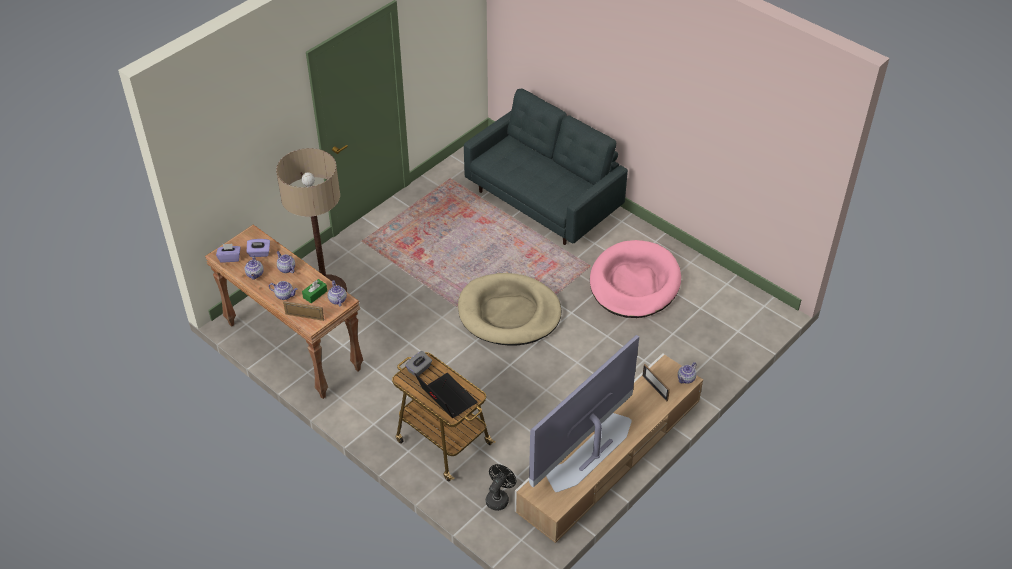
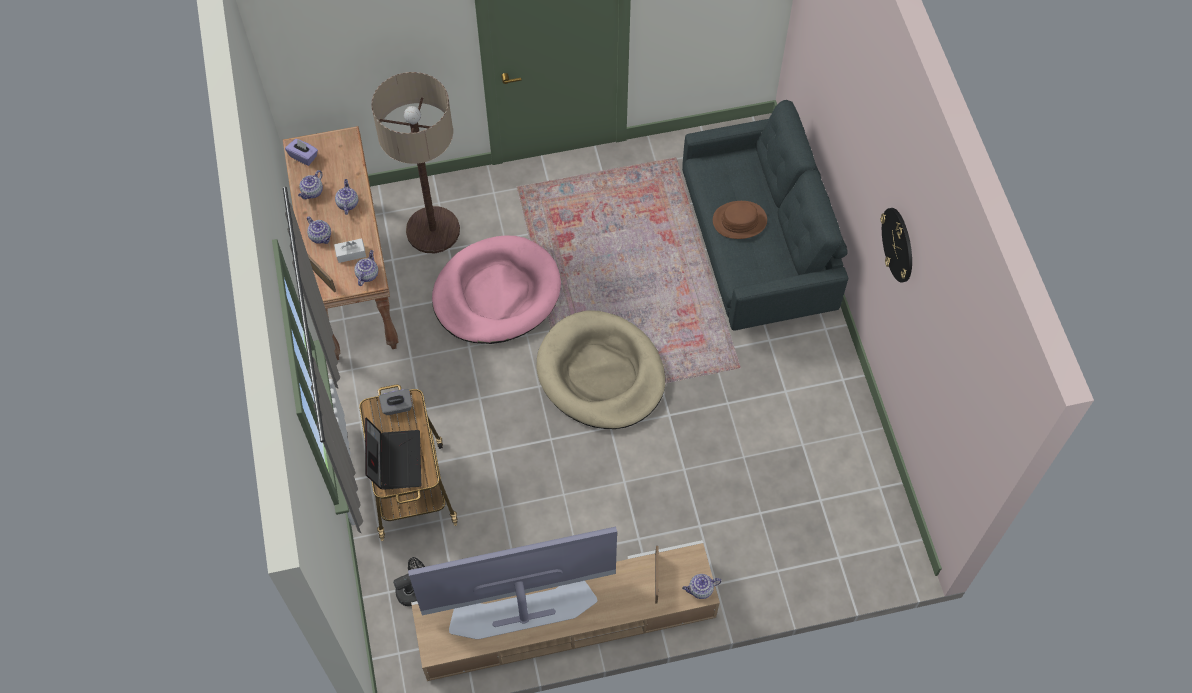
camera: 35 degrees right, 15 degrees up
purple tissue box [246,239,270,257] -> none
green tissue box [302,279,327,303] -> white tissue box [334,238,366,263]
pink dog bed [590,240,681,318] -> pink dog bed moved to [432,235,561,344]
none -> brown hat [713,201,767,239]
none -> wall clock [880,208,912,283]

